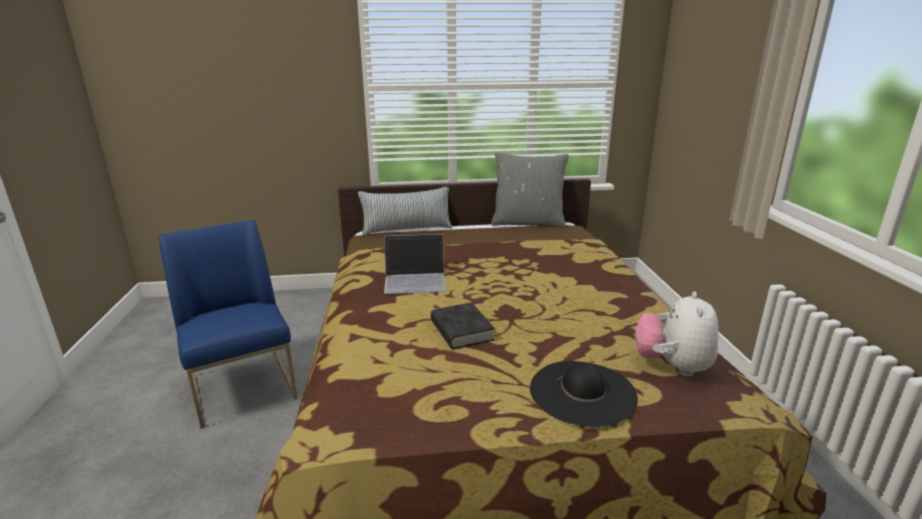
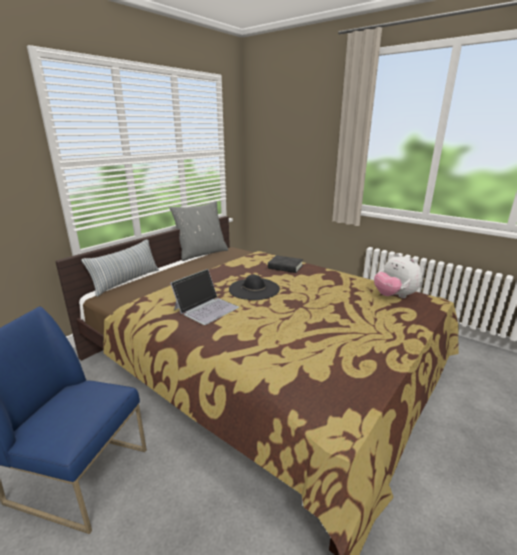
camera: 45 degrees left, 0 degrees up
black book [431,302,495,349] -> black book moved to [268,255,303,273]
black hat [530,361,638,427] -> black hat moved to [229,275,280,300]

